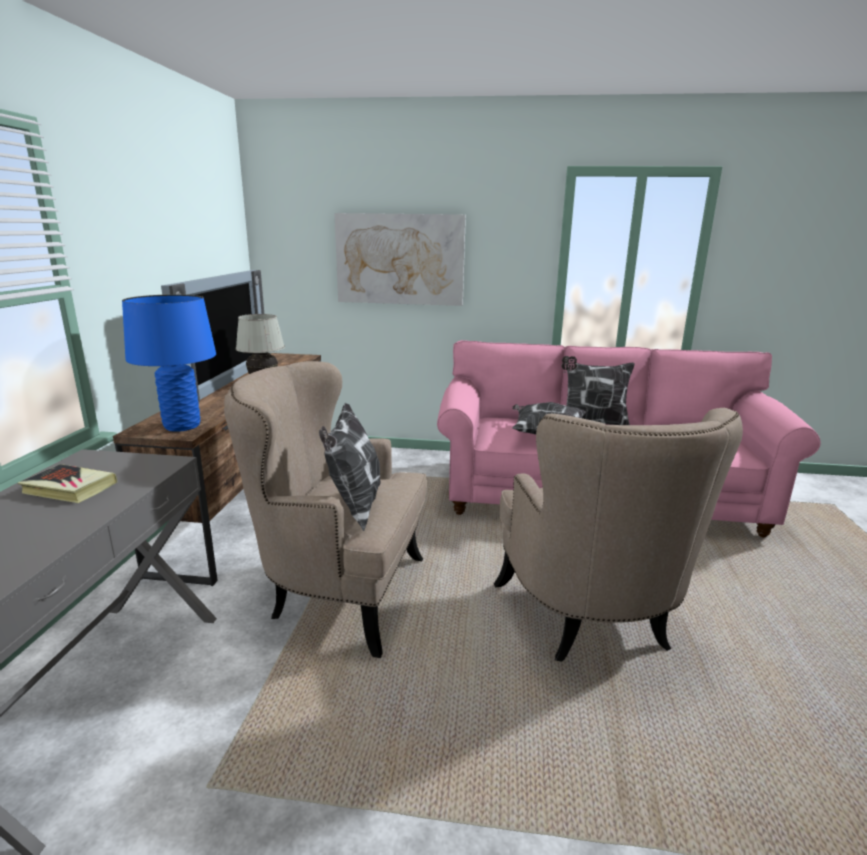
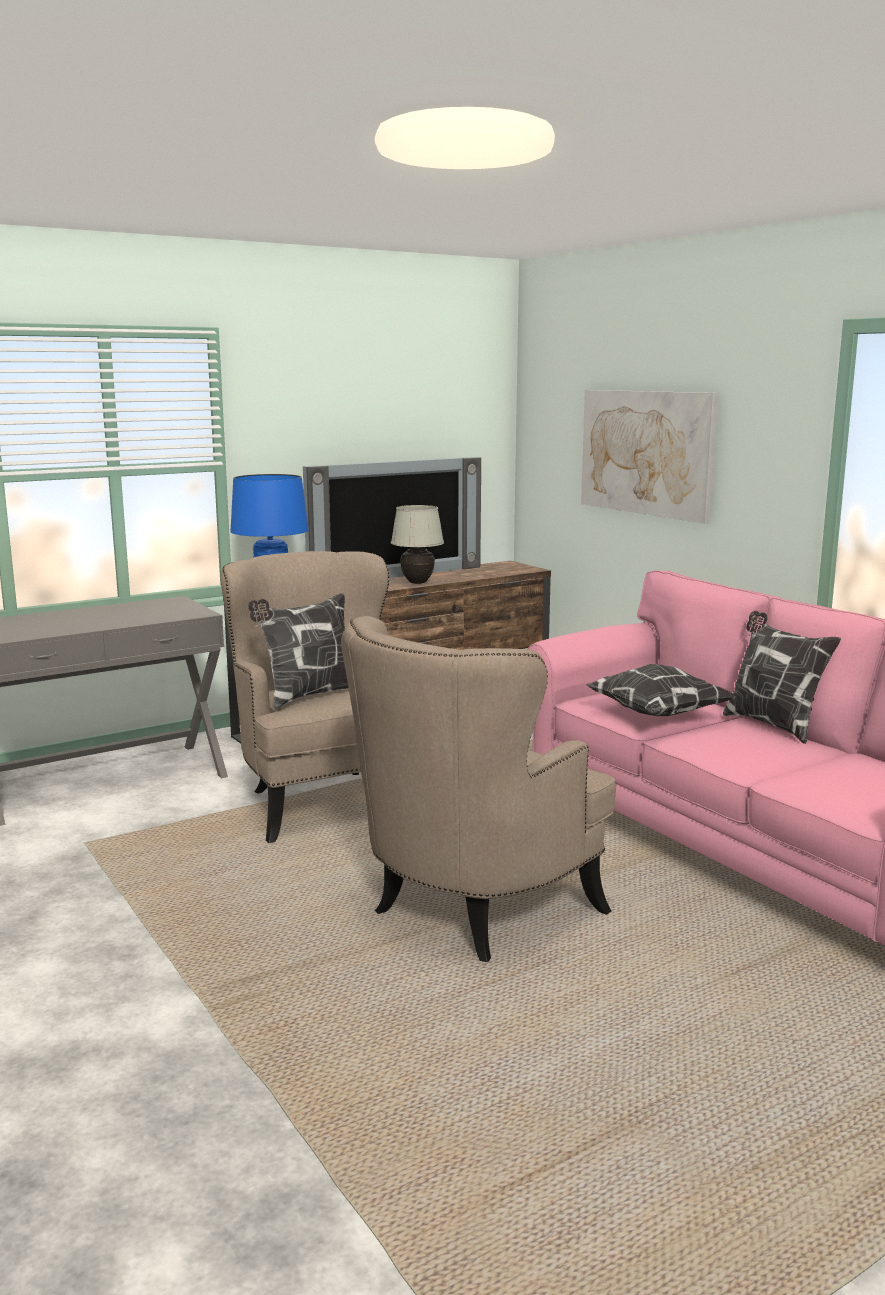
camera: 50 degrees right, 5 degrees down
book [18,464,118,503] -> none

